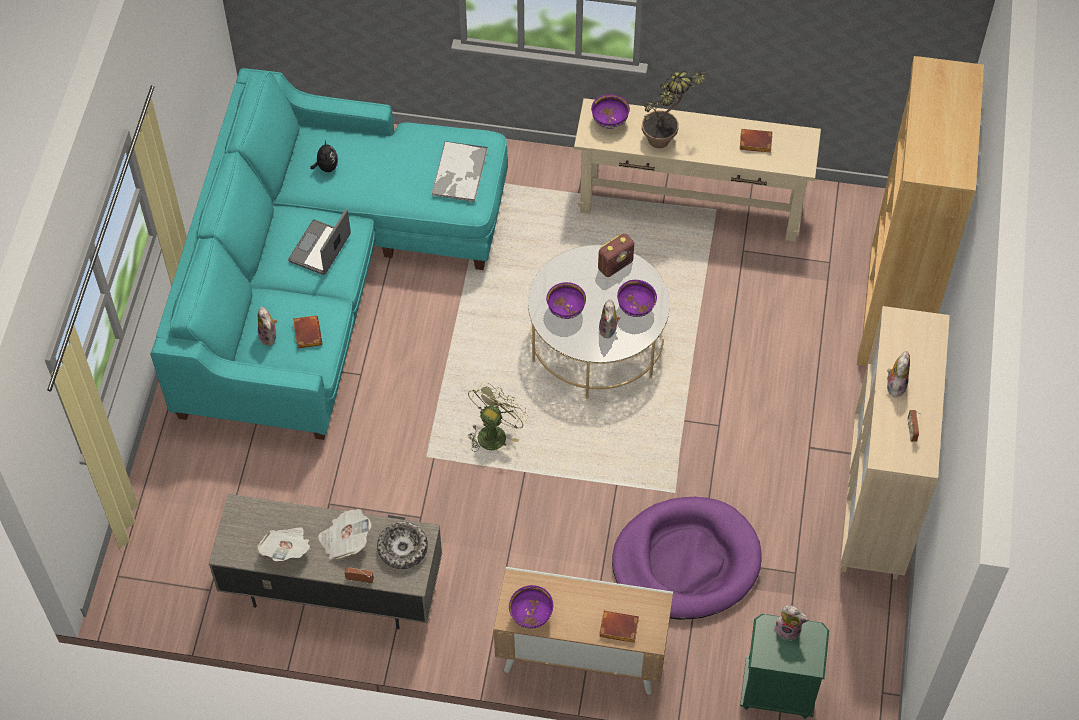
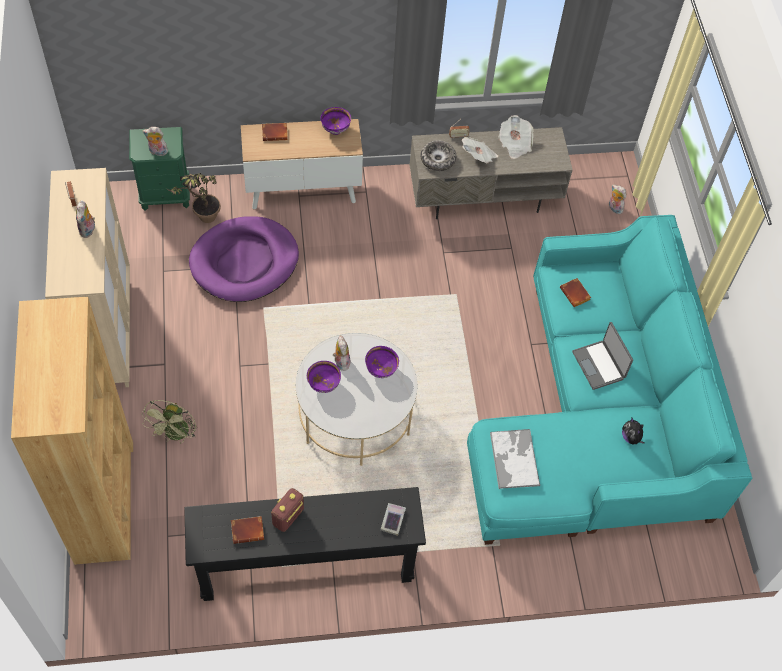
camera: 160 degrees right, 0 degrees up
plush toy [258,307,277,346] -> plush toy moved to [609,184,626,214]
laptop [288,209,351,275] -> laptop turned 150 degrees clockwise [572,322,633,390]
green fan [468,381,528,452] -> green fan moved to [142,400,197,444]
beige console table [574,98,821,242] -> black console table [184,487,426,601]
purple bowl [591,94,630,129] -> book [380,503,406,536]
radio [598,234,634,277] -> radio moved to [271,488,304,532]
potted plant [642,69,709,148] -> potted plant moved to [167,173,221,223]

